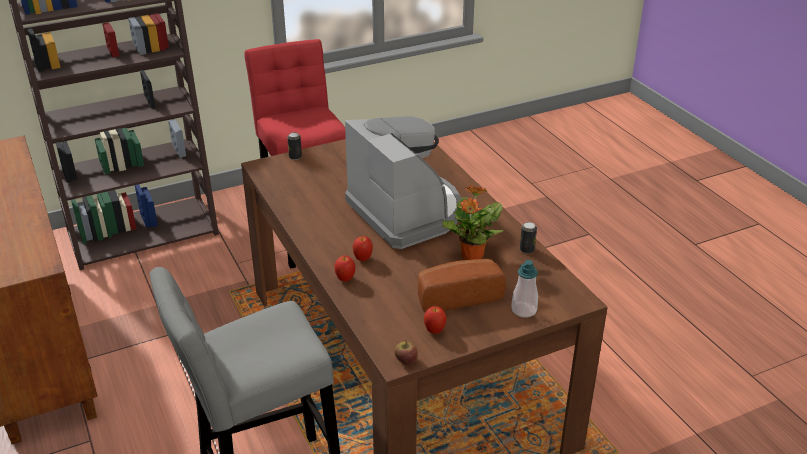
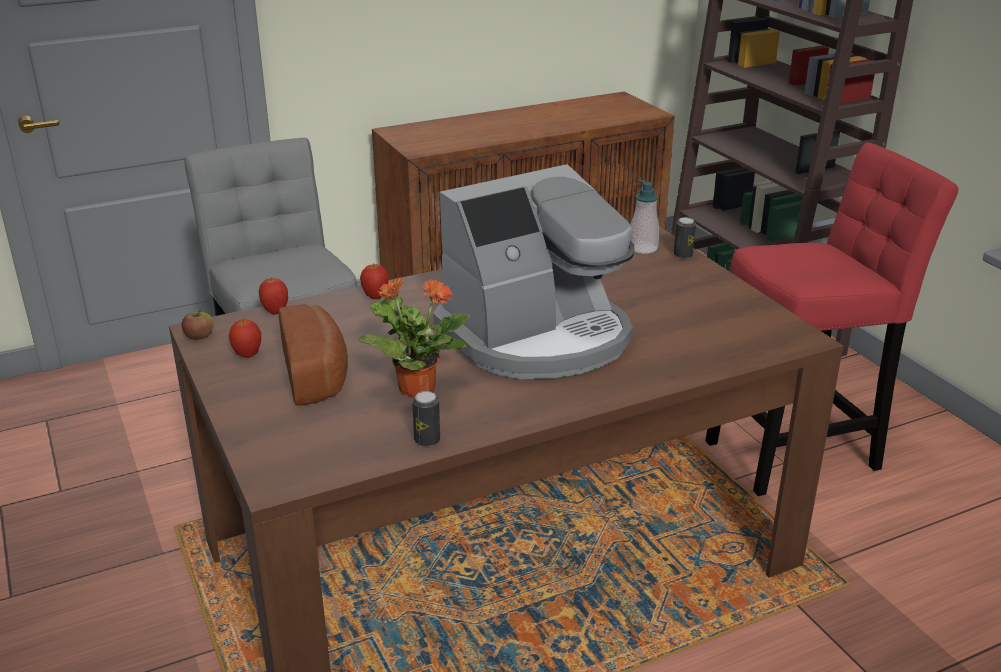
camera: 90 degrees right, 5 degrees down
apple [353,236,373,261] -> apple moved to [259,277,288,315]
soap dispenser [511,260,538,318] -> soap dispenser moved to [629,180,659,254]

